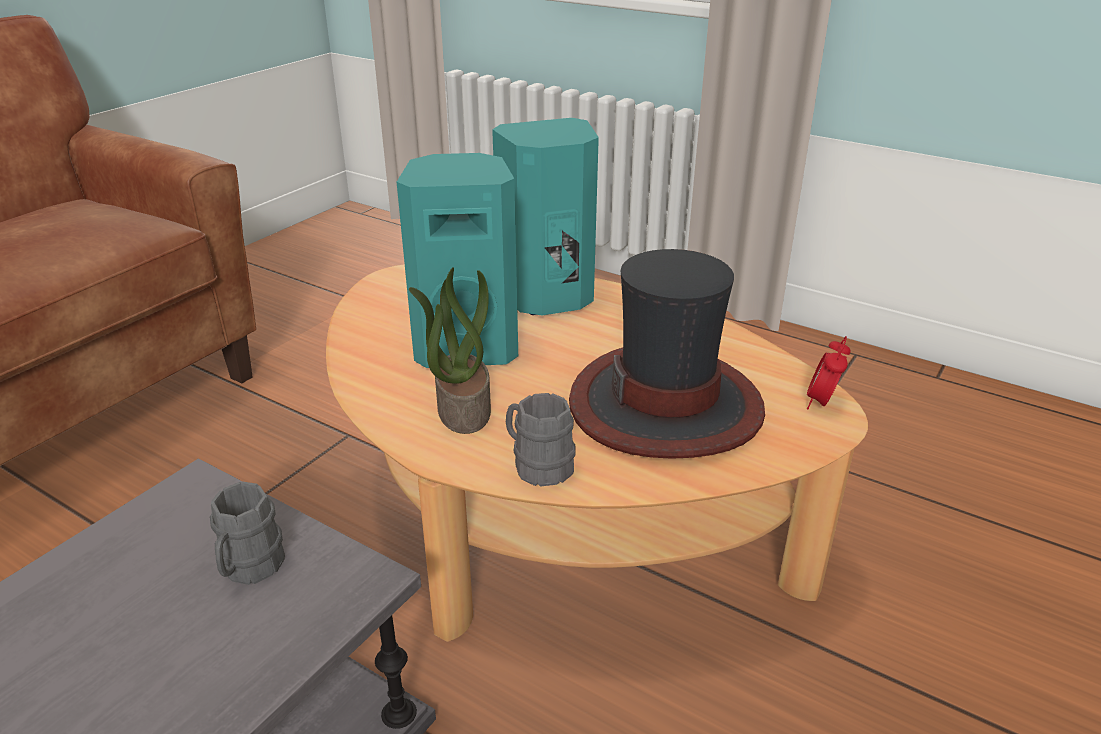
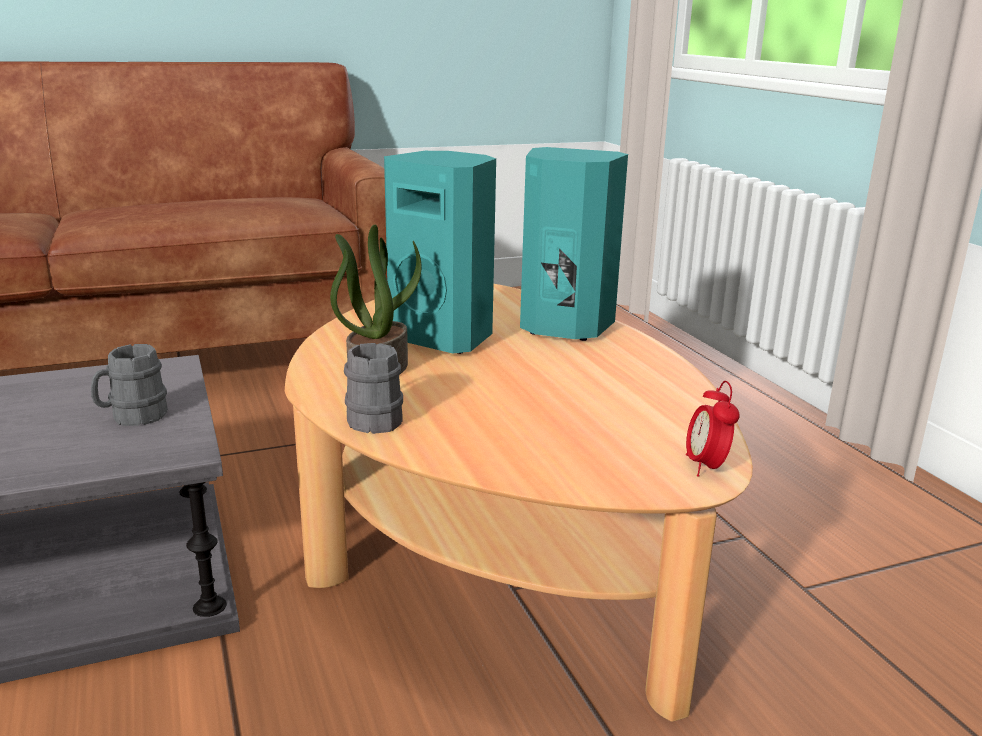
camera: 35 degrees right, 10 degrees down
hat [569,249,765,459] -> none
alarm clock [807,336,851,409] -> alarm clock turned 60 degrees counterclockwise [686,381,740,477]

